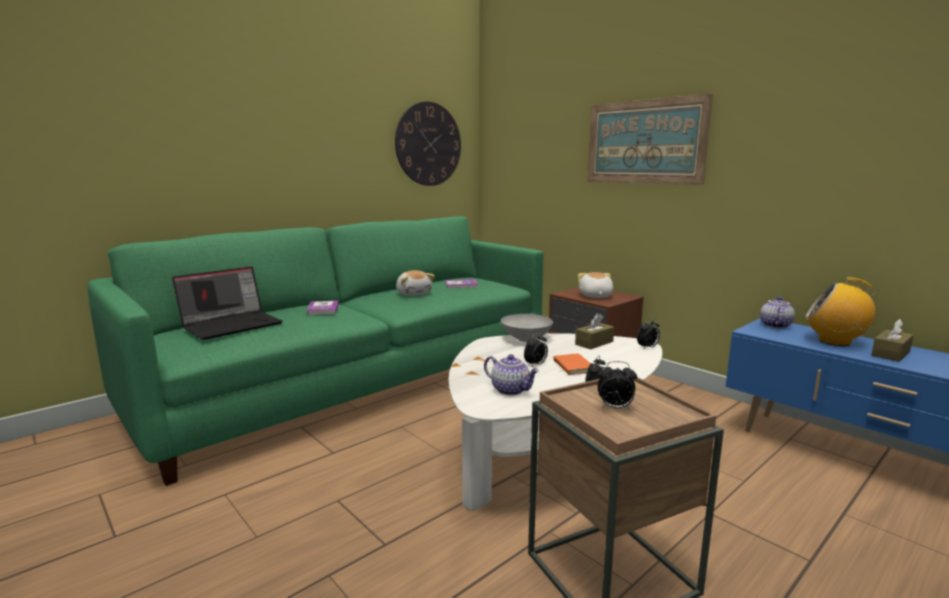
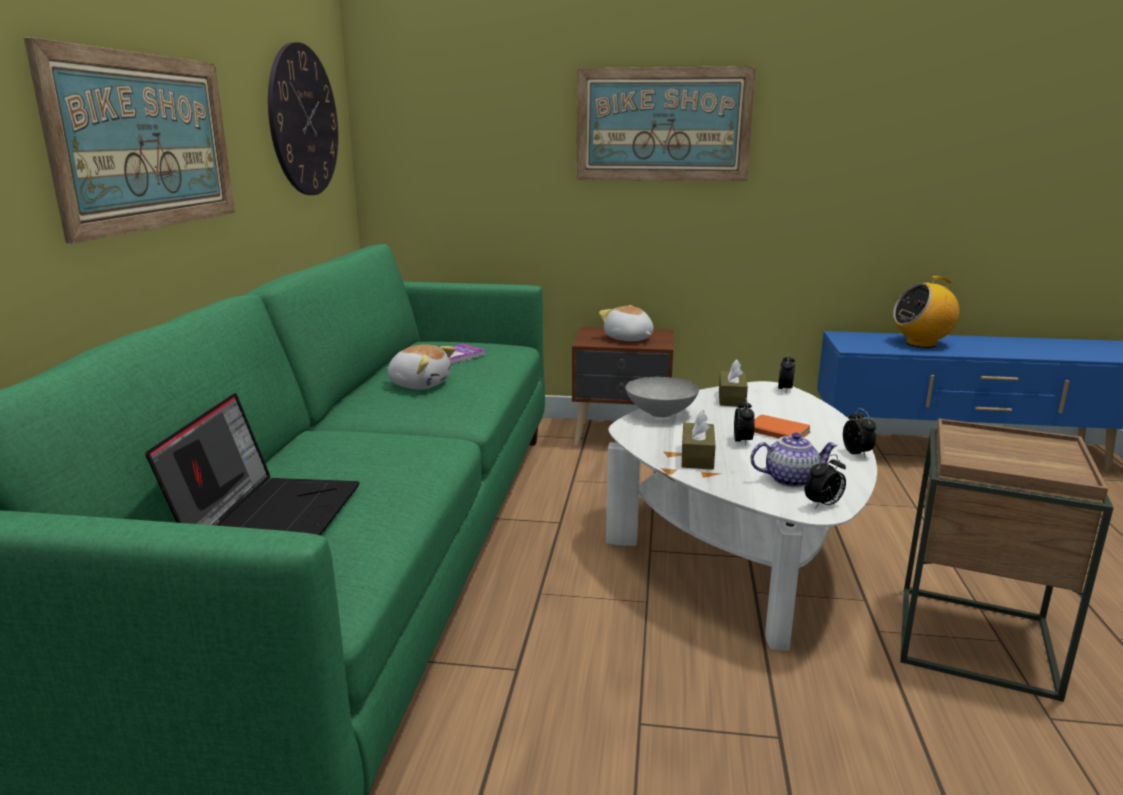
camera: 40 degrees left, 5 degrees up
book [307,301,339,315] -> none
alarm clock [598,361,637,410] -> alarm clock moved to [804,454,846,509]
teapot [760,297,795,328] -> none
brown tissue box [871,319,913,362] -> brown tissue box moved to [682,410,716,470]
none -> picture [24,37,235,244]

